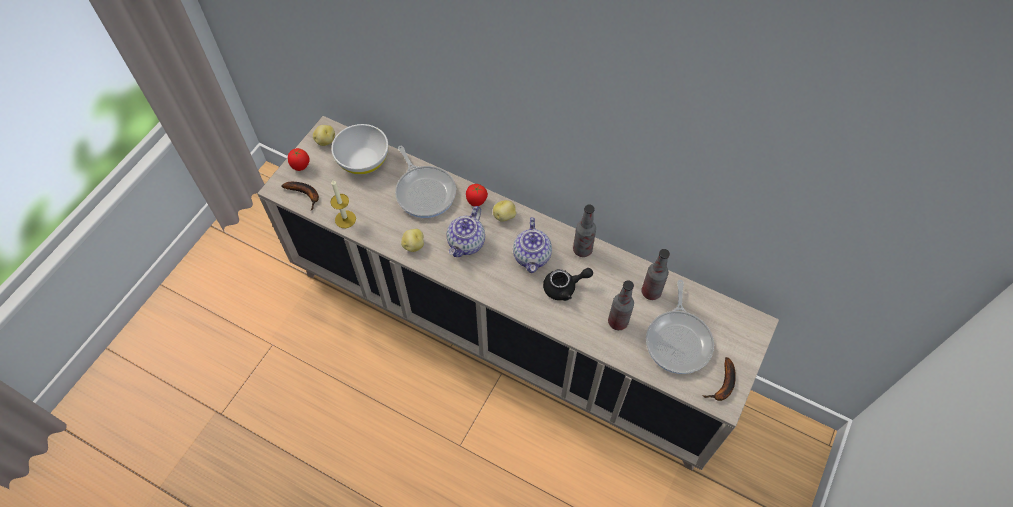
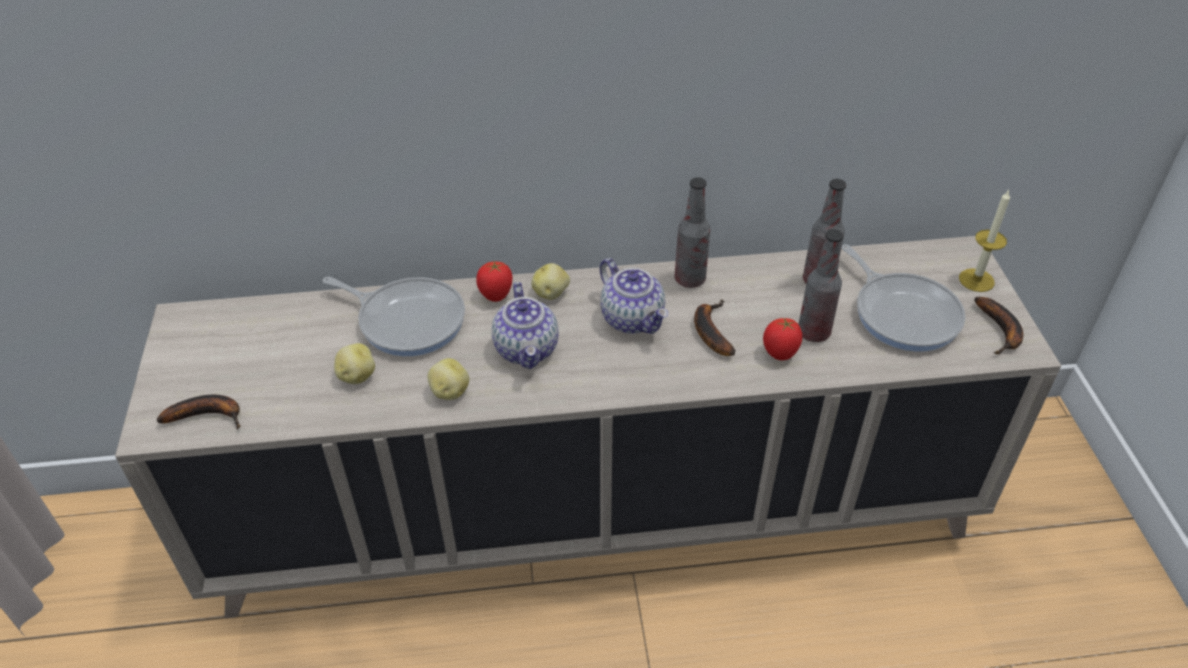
camera: 35 degrees left, 15 degrees down
tomato [288,148,310,171] -> tomato moved to [763,318,802,360]
potato [313,125,335,146] -> potato moved to [334,343,375,384]
candle [330,179,356,228] -> candle moved to [959,190,1010,292]
white bowl [331,124,388,174] -> none
black teapot [543,268,593,301] -> banana [694,300,736,356]

